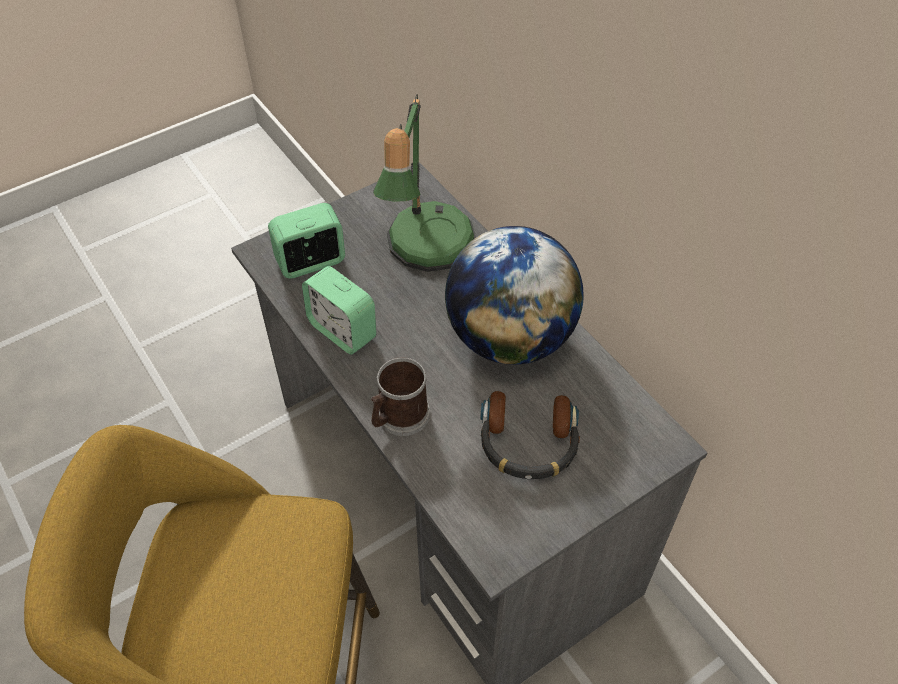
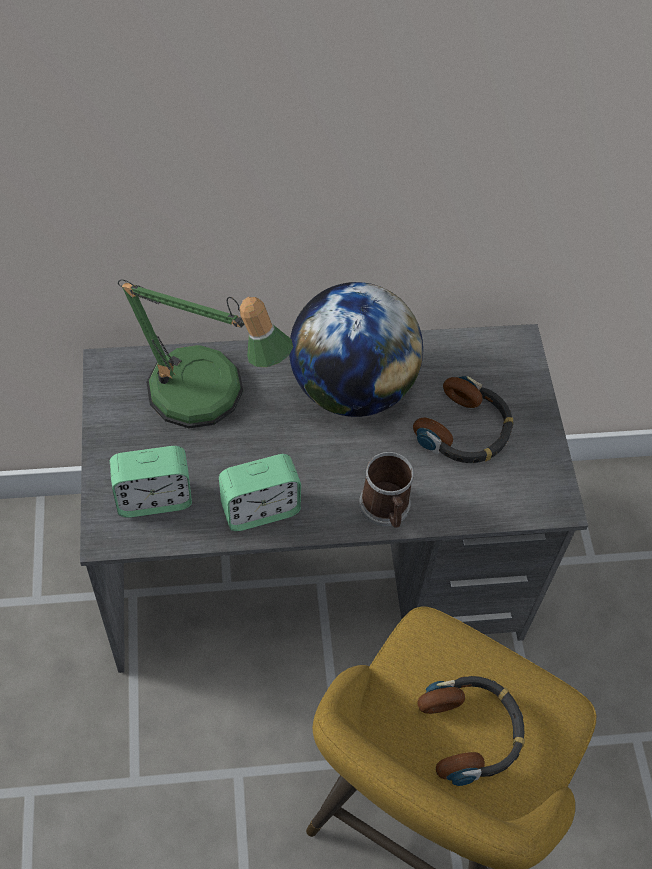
camera: 65 degrees left, 5 degrees up
alarm clock [268,203,345,279] -> alarm clock turned 105 degrees counterclockwise [110,446,192,518]
none -> headphones [418,676,525,786]

